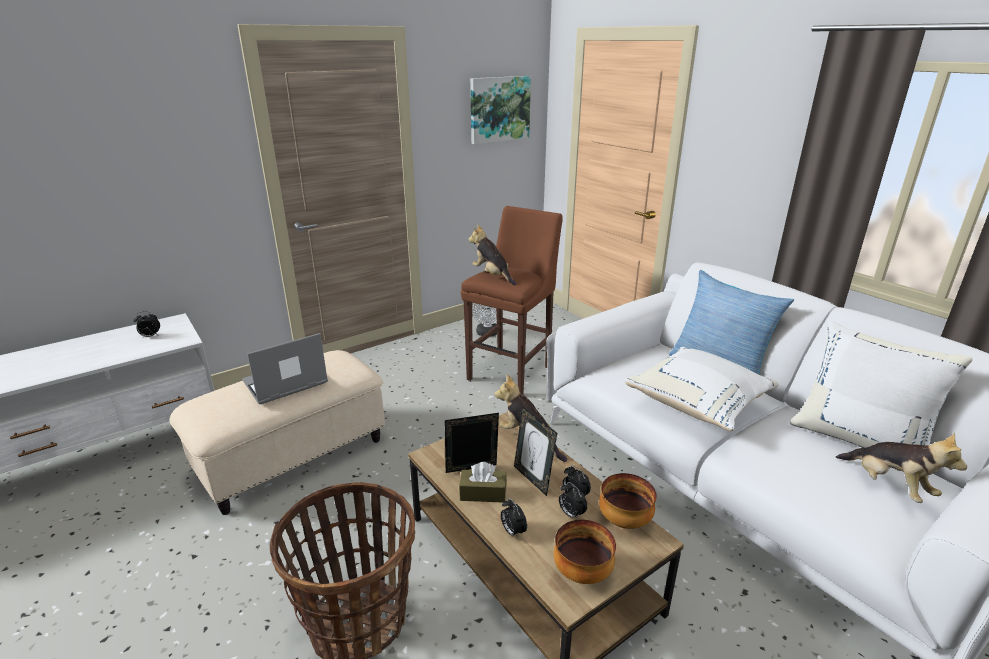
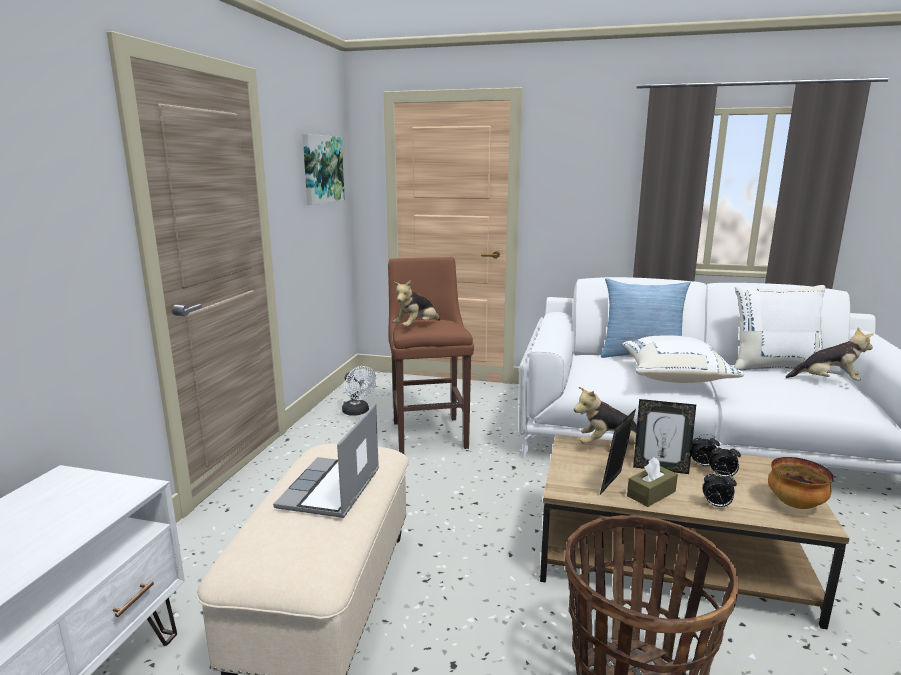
camera: 40 degrees left, 10 degrees down
alarm clock [133,311,160,337] -> none
plush toy [469,225,517,285] -> plush toy turned 60 degrees counterclockwise [393,280,440,327]
bowl [599,473,657,529] -> none

